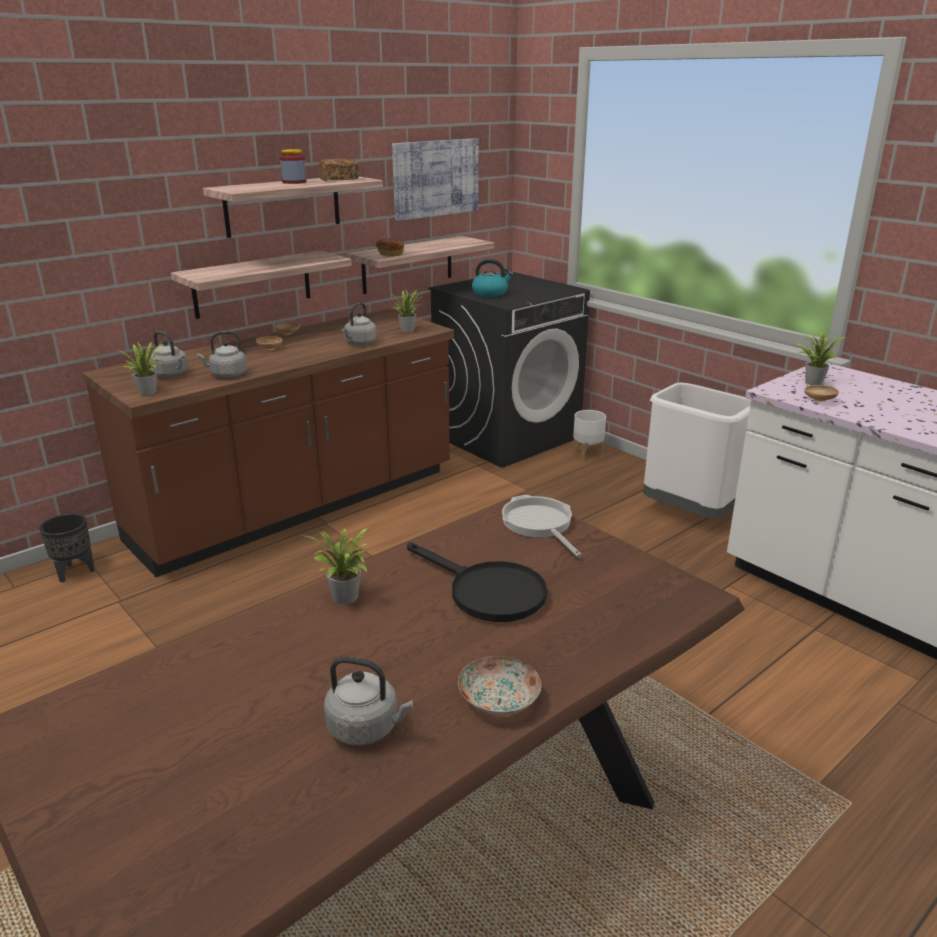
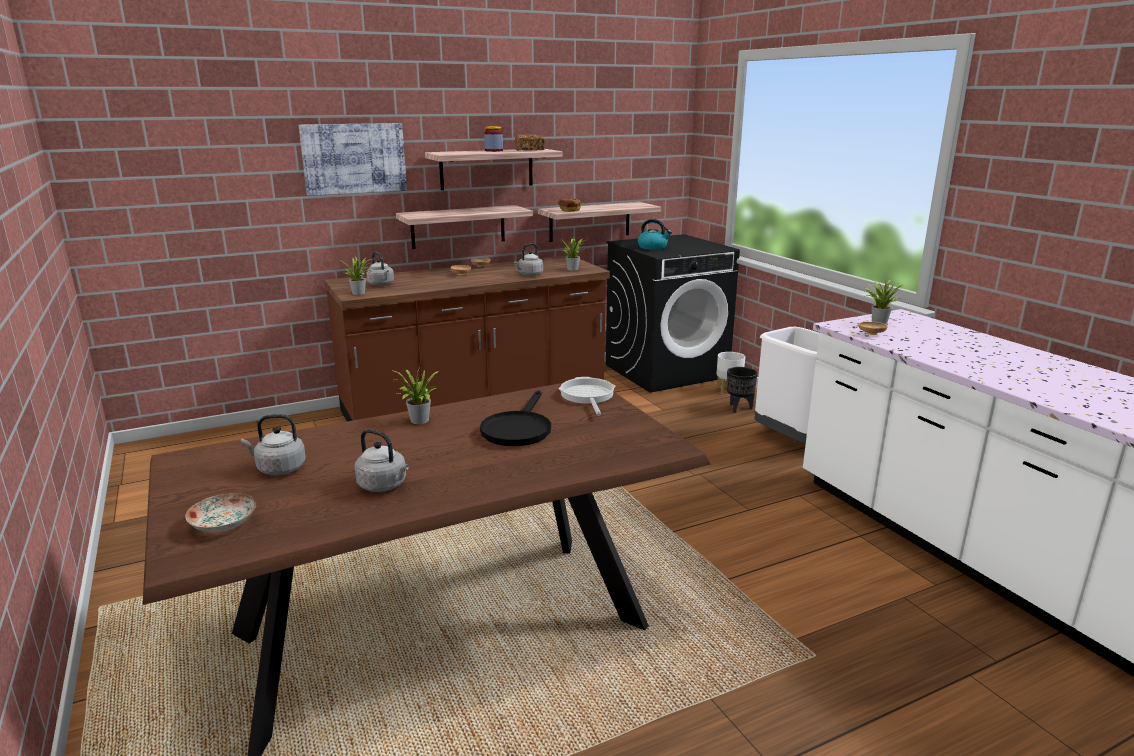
camera: 15 degrees right, 5 degrees down
black planter [39,513,95,583] -> black planter moved to [727,367,758,413]
grey kettle [197,331,247,378] -> grey kettle moved to [241,414,306,475]
picture [392,138,479,221] -> picture moved to [299,123,407,196]
black frying pan [407,542,547,622] -> black frying pan turned 45 degrees clockwise [480,390,551,446]
plate [458,656,542,715] -> plate moved to [185,493,256,532]

